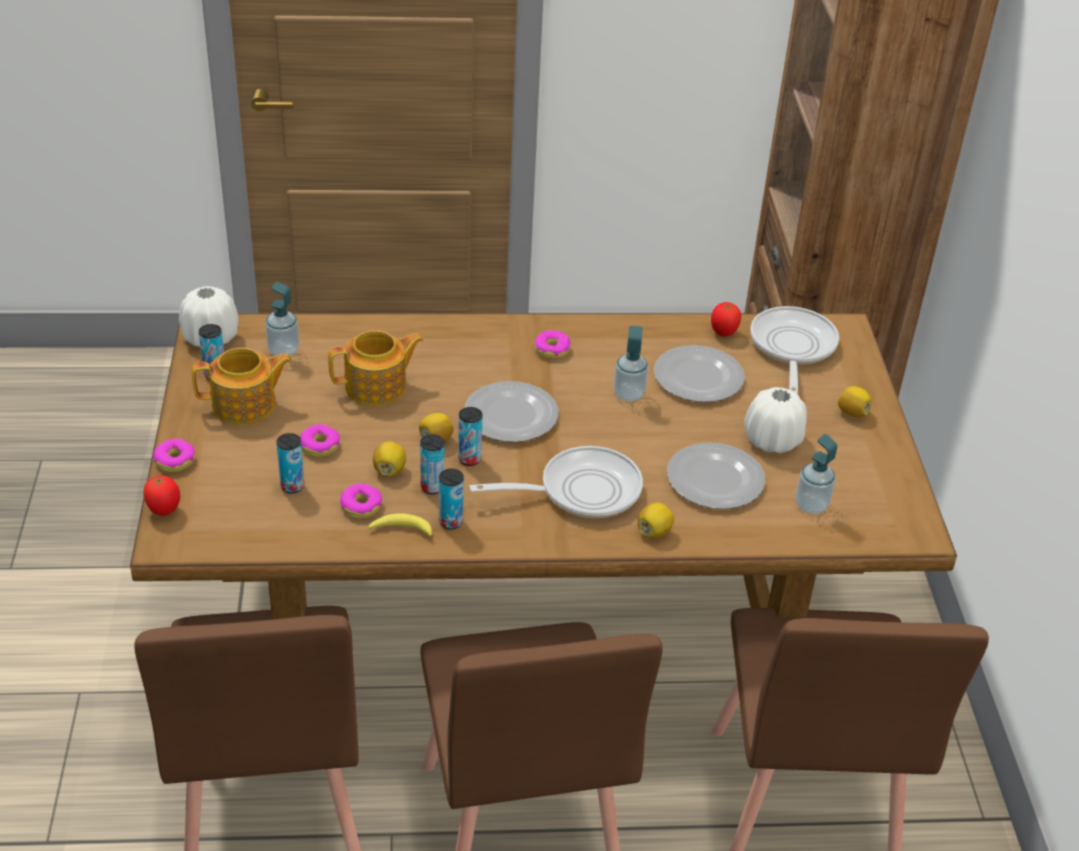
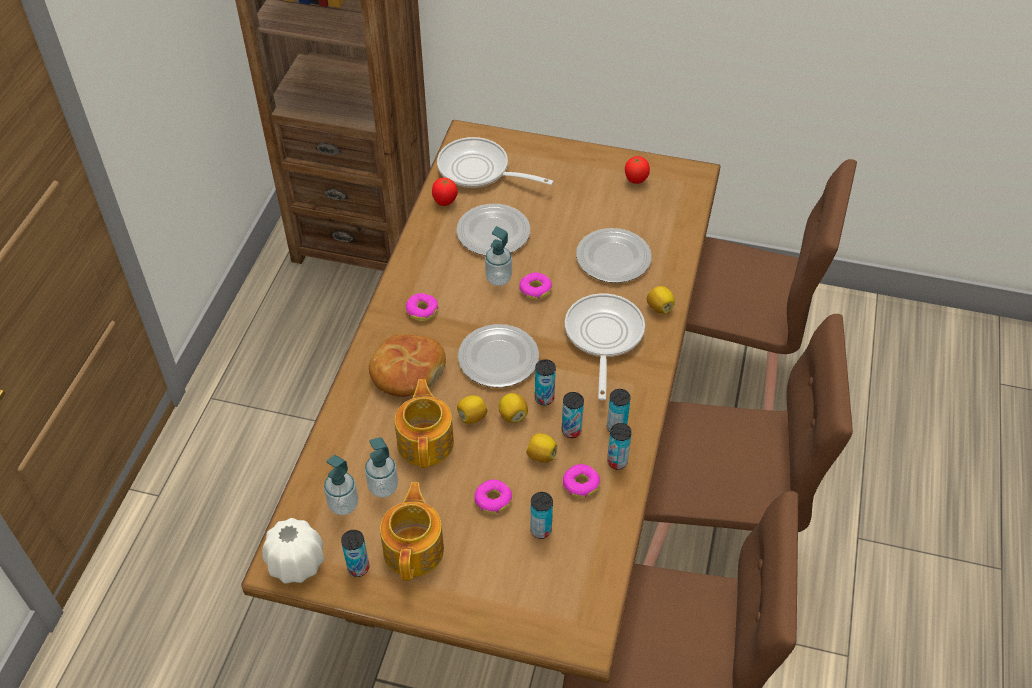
camera: 70 degrees left, 10 degrees up
tomato [143,476,180,516] -> tomato moved to [625,156,650,184]
donut [153,439,195,472] -> donut moved to [519,273,552,300]
banana [368,513,433,539] -> can [607,423,632,469]
white vase [744,387,807,453] -> none
soap dispenser [796,434,837,514] -> soap dispenser moved to [365,438,398,498]
lemon [838,386,872,417] -> lemon moved to [457,395,488,424]
none -> bread [369,334,446,397]

